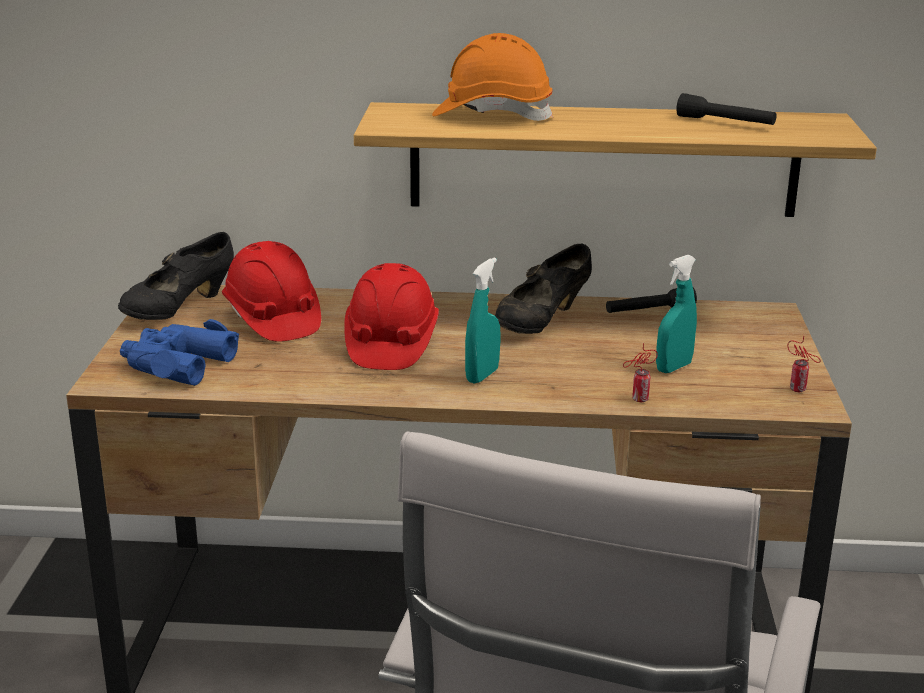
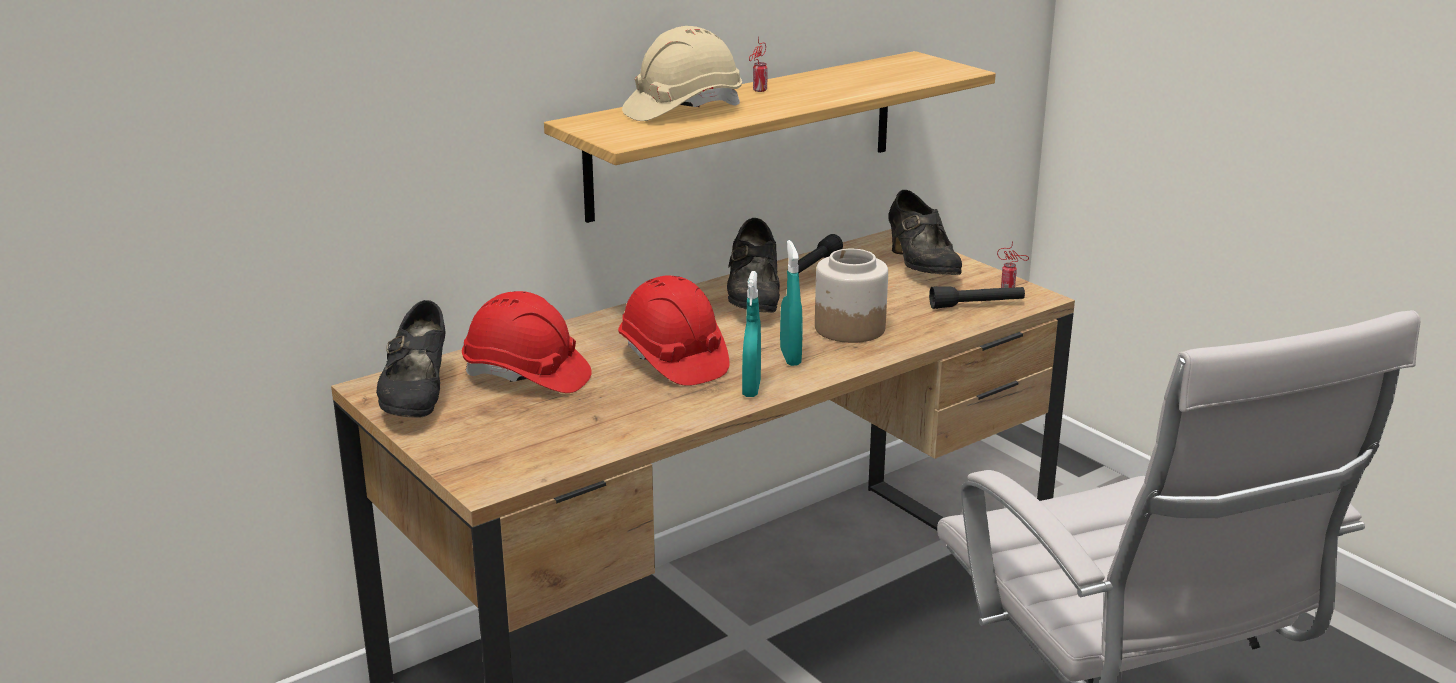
camera: 40 degrees left, 0 degrees up
blue binoculars [120,319,239,386] -> none
orange hard hat [432,33,553,121] -> beige hard hat [622,26,742,121]
can [623,343,658,402] -> can moved to [749,37,768,92]
turquoise spray bottle [656,255,697,373] -> turquoise spray bottle moved to [742,271,761,397]
black flashlight [676,93,777,125] -> black flashlight moved to [929,286,1025,309]
none -> jar [815,249,888,343]
none -> black shoe [888,190,962,275]

